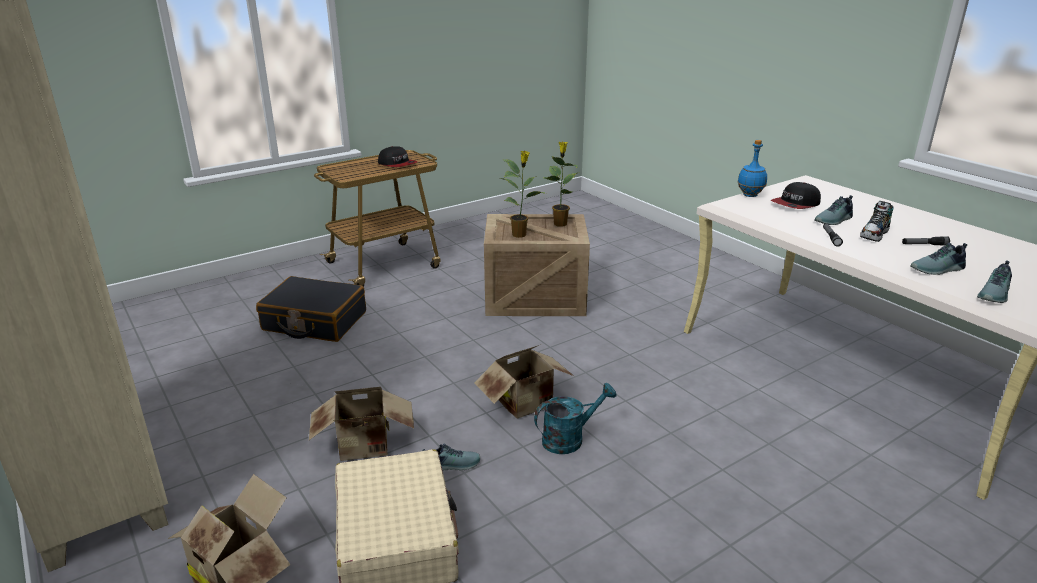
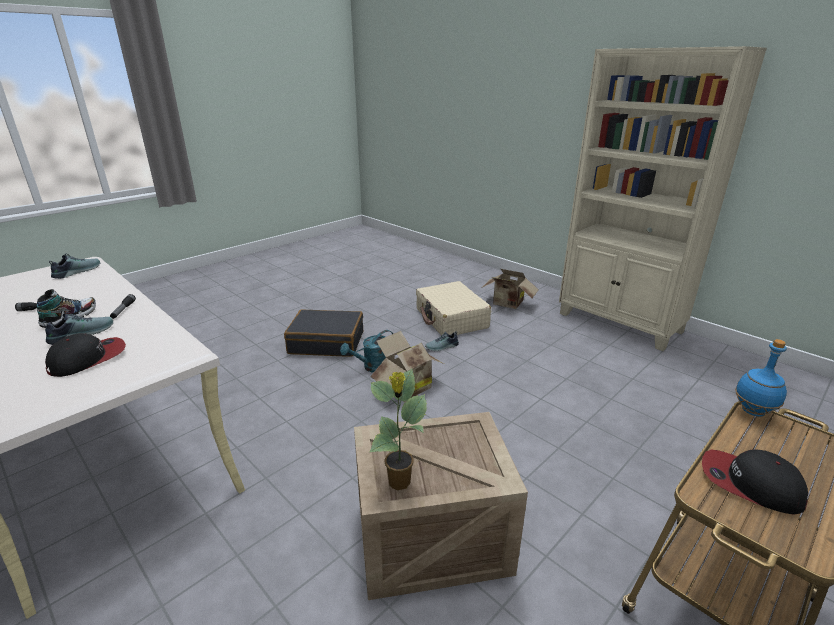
camera: 170 degrees right, 0 degrees up
black suitcase [256,276,366,342] -> black suitcase moved to [284,309,363,357]
cardboard box [309,387,414,461] -> none
potted plant [499,151,546,238] -> none
blue bottle [738,140,767,197] -> blue bottle moved to [735,339,787,417]
shoe [910,243,967,275] -> none

